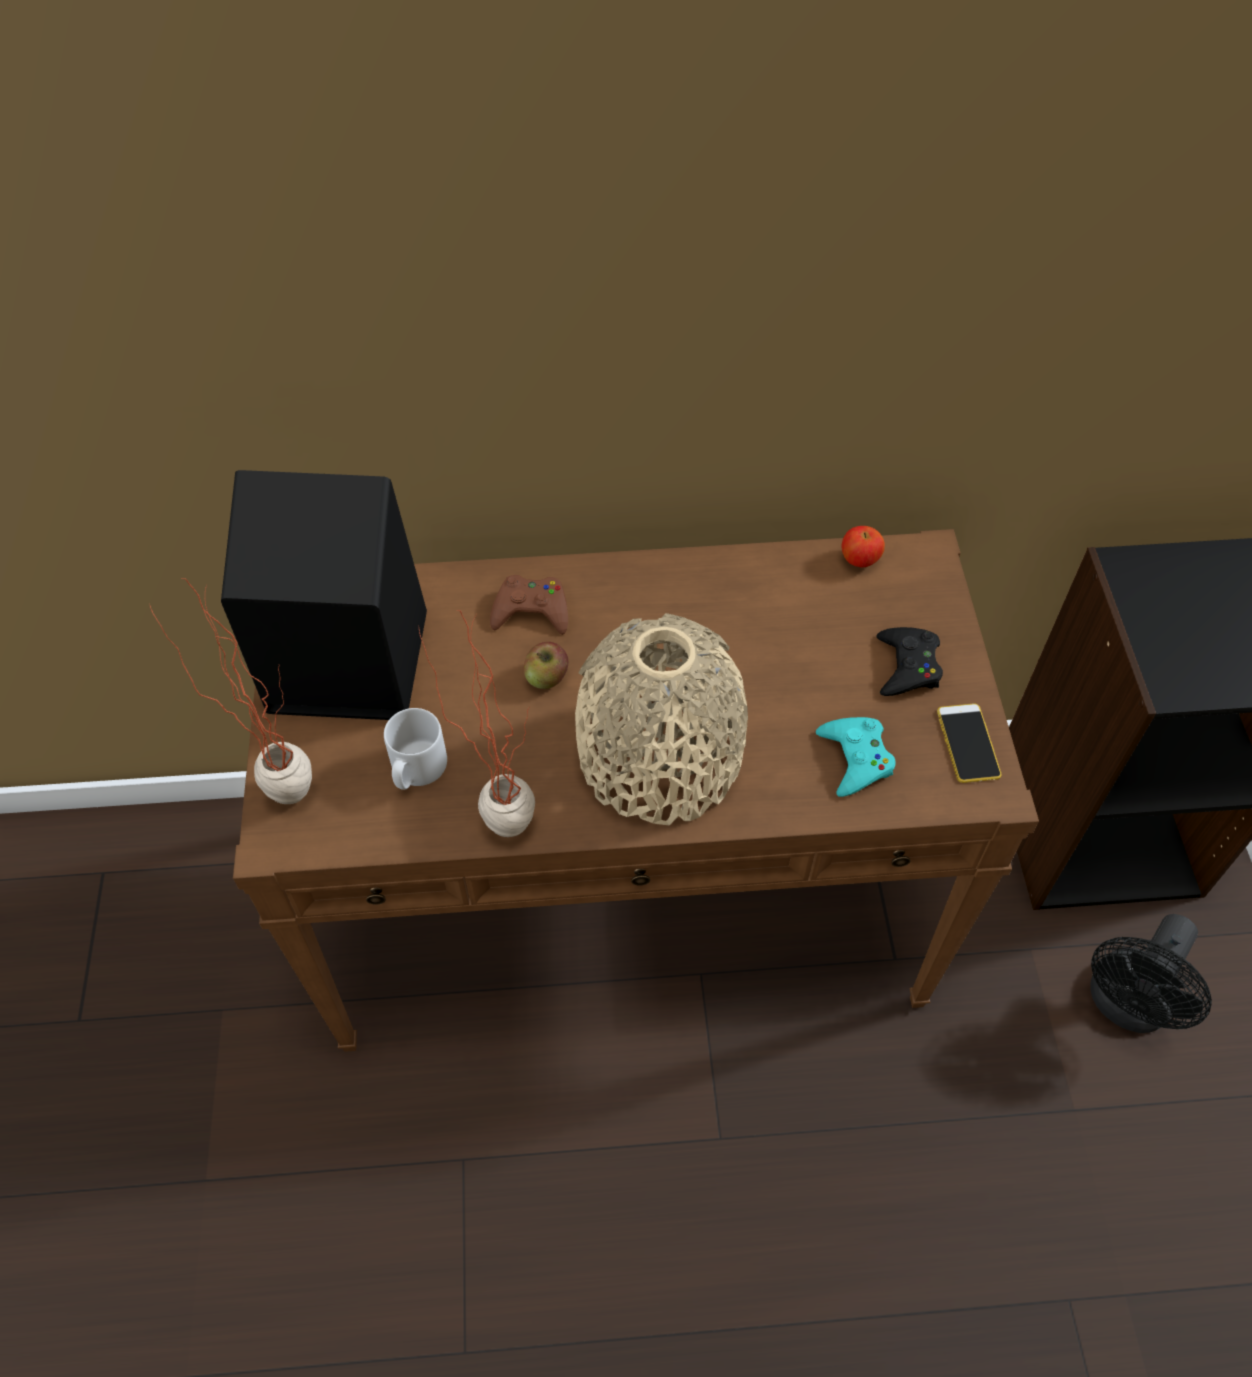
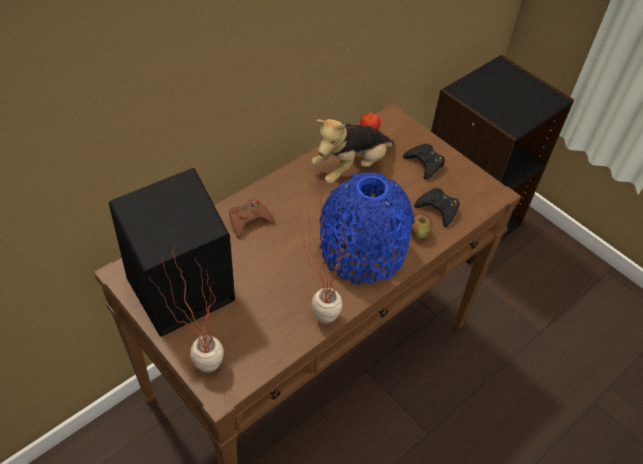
camera: 40 degrees left, 5 degrees down
grey mug [384,708,447,790] -> none
apple [524,642,568,689] -> apple moved to [411,213,433,239]
beige vase [575,613,748,826] -> blue vase [319,172,414,285]
turquoise game controller [816,717,896,797] -> black game controller [414,188,460,227]
phone [937,704,1002,783] -> none
black fan [1090,914,1212,1033] -> none
none -> plush toy [311,119,394,184]

